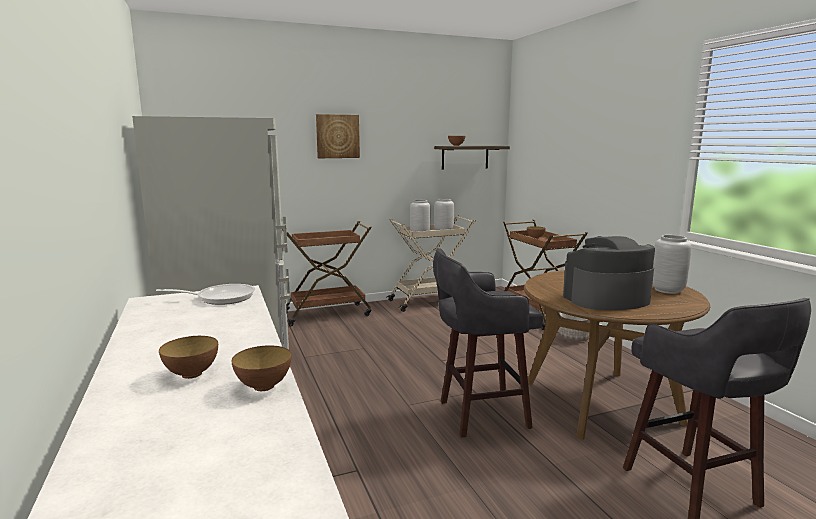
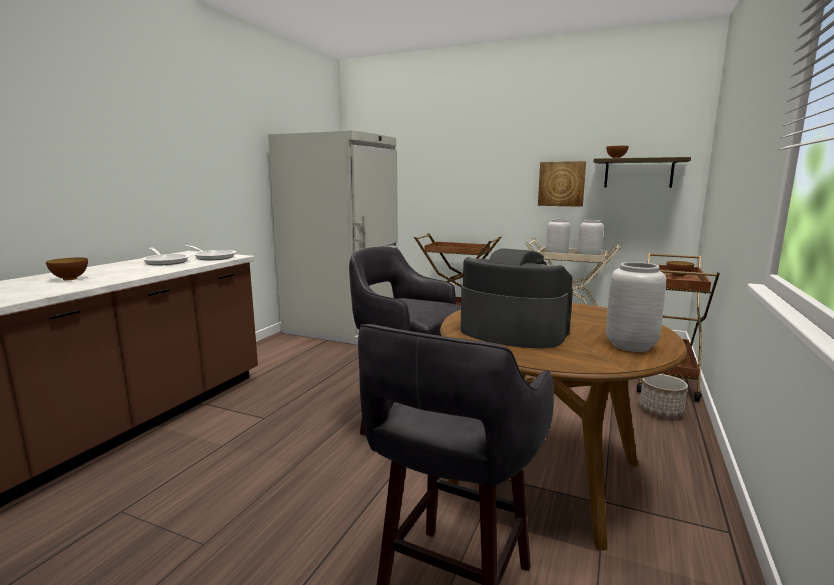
camera: 45 degrees right, 0 degrees up
bowl [232,345,292,391] -> none
picture [316,114,360,158] -> picture moved to [538,161,586,207]
none -> frying pan [142,248,189,266]

